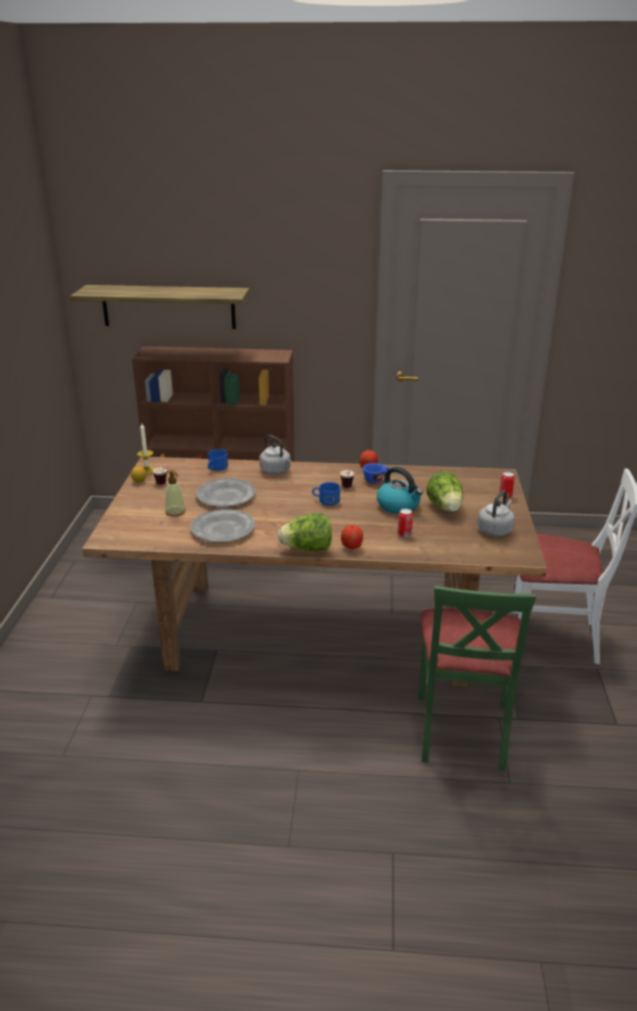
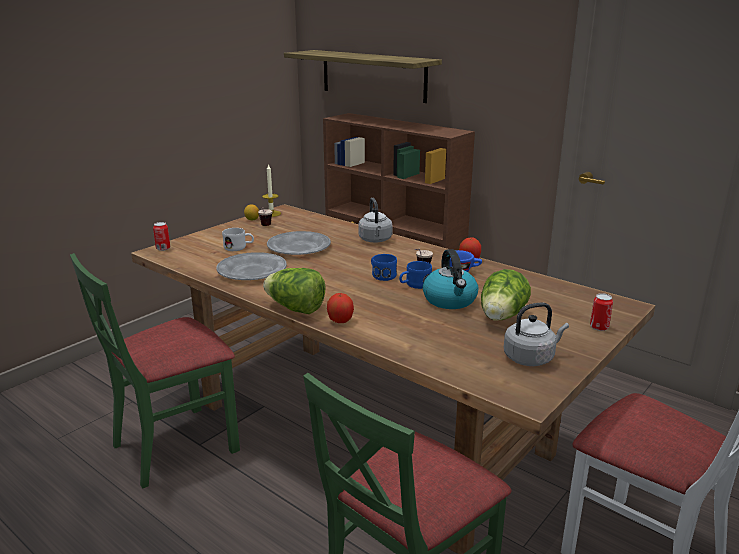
camera: 35 degrees right, 5 degrees down
soap dispenser [165,470,185,517] -> white mug [222,228,254,251]
blue mug [208,449,228,471] -> blue mug moved to [399,261,432,289]
can [398,508,413,537] -> can moved to [153,222,170,251]
none -> green chair [70,253,240,488]

